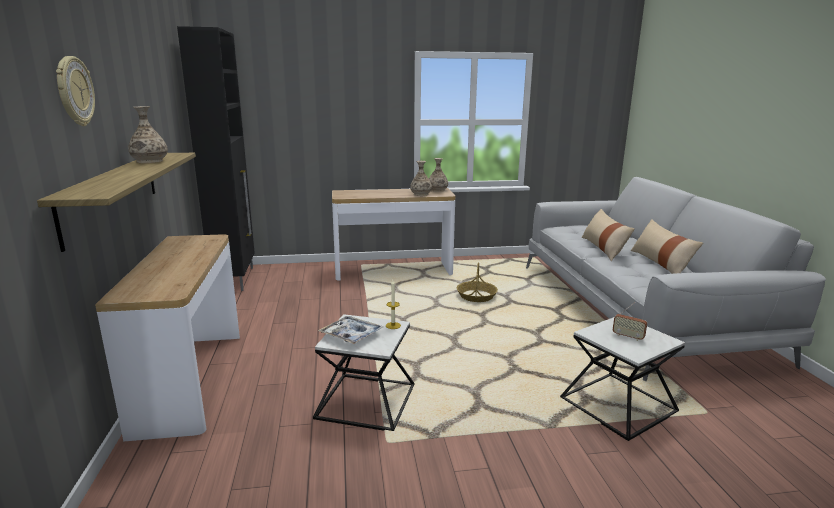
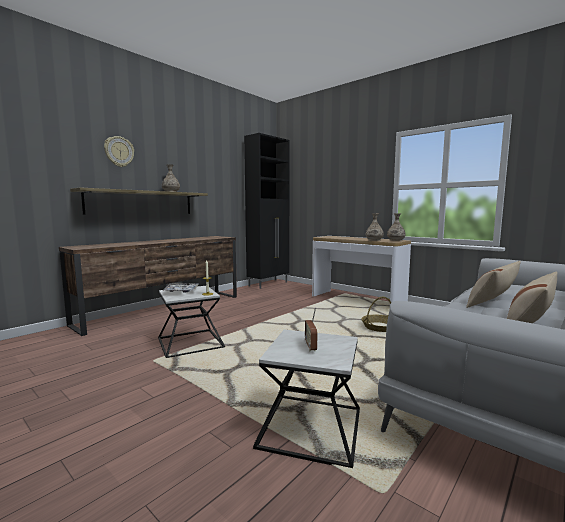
camera: 50 degrees right, 10 degrees down
console table [95,234,240,442] -> brown tv stand [59,236,237,336]

